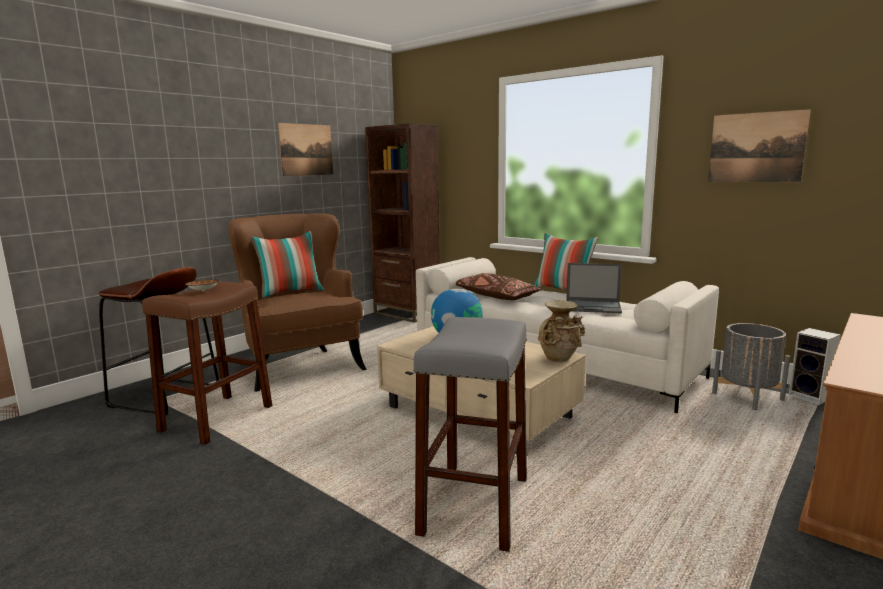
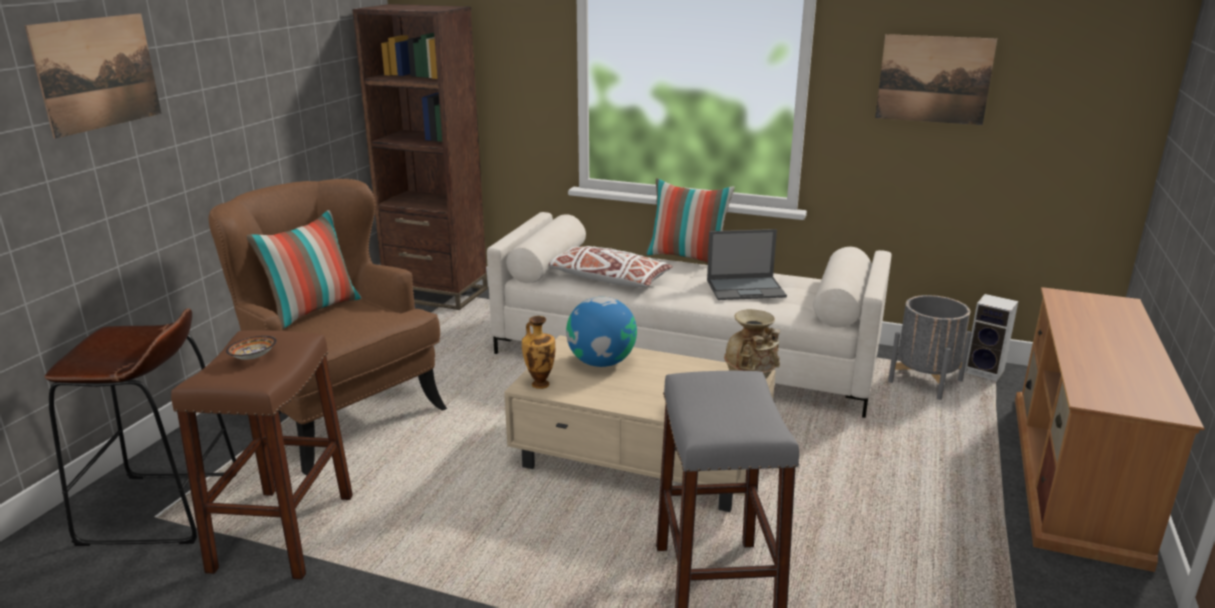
camera: 20 degrees left, 10 degrees up
picture [278,123,333,176] -> picture moved to [25,13,161,139]
brown pillow [456,273,541,300] -> white pillow [549,246,673,287]
none -> vase [522,316,555,389]

